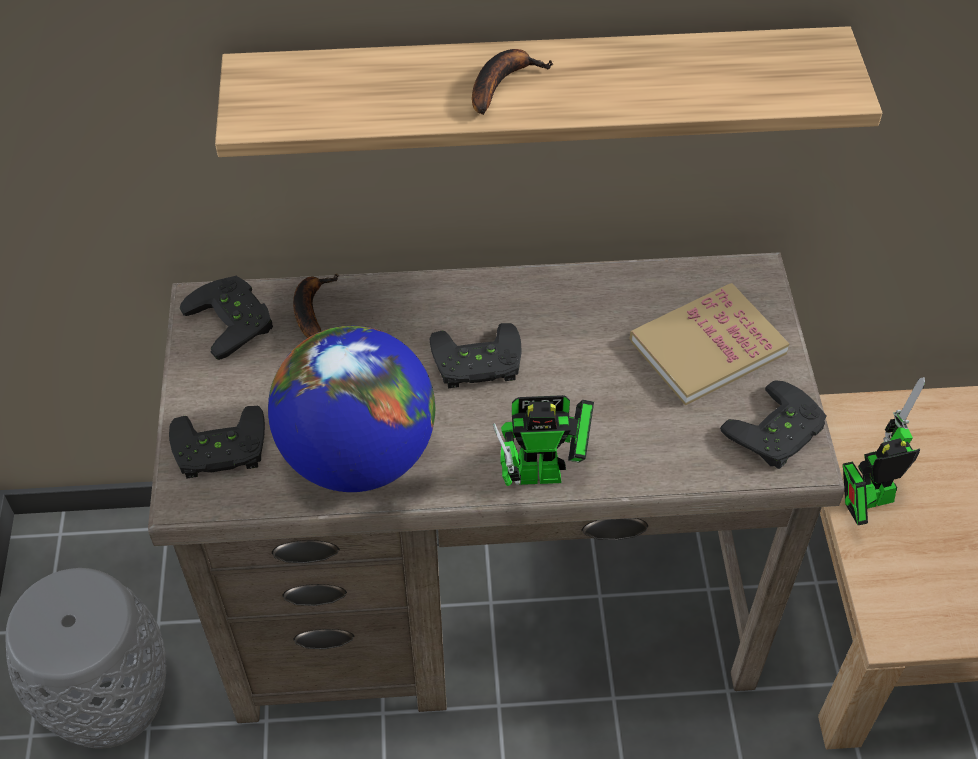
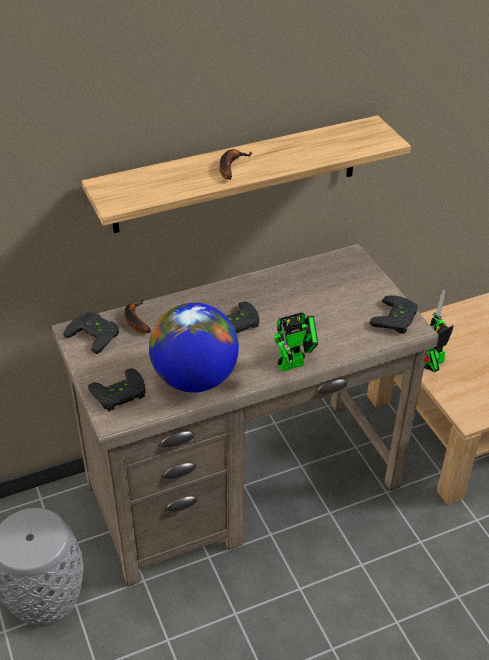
camera: 20 degrees left, 10 degrees down
book [630,283,789,406] -> none

